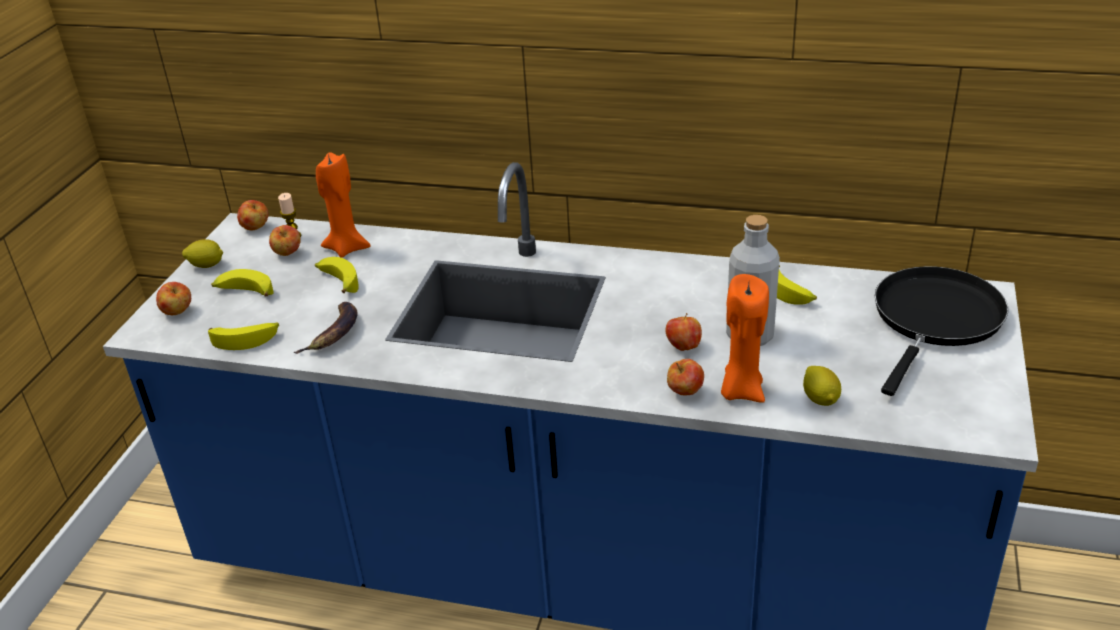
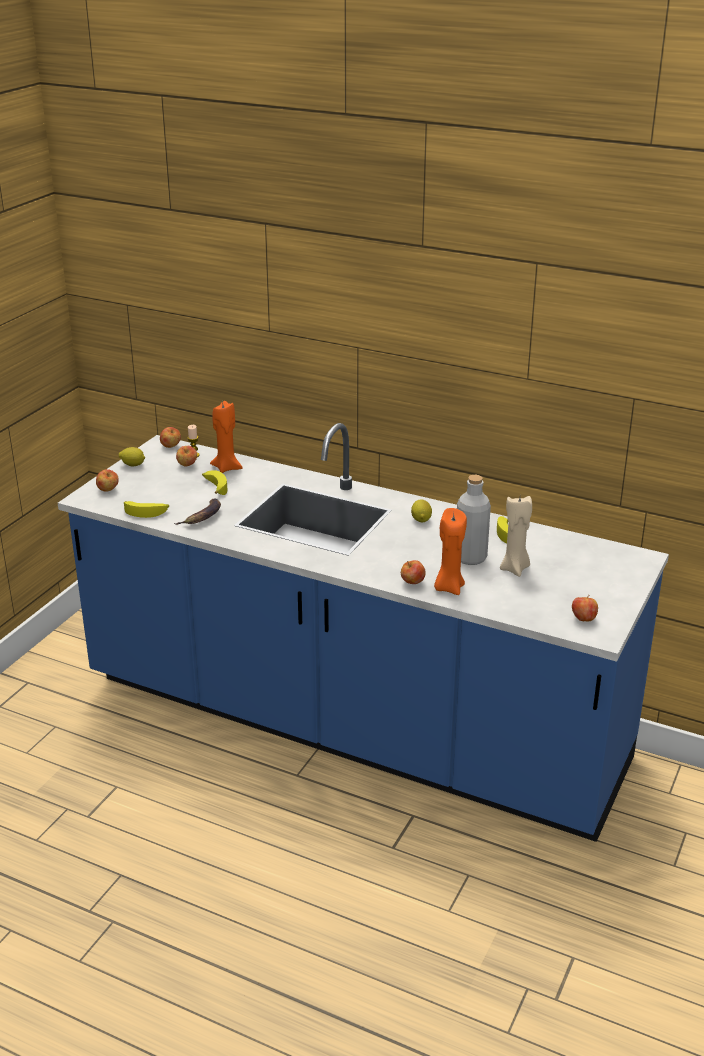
camera: 10 degrees right, 5 degrees down
banana [211,269,274,296] -> none
apple [665,313,702,351] -> apple moved to [572,595,598,621]
lemon [803,366,841,406] -> lemon moved to [411,499,432,522]
black frying pan [875,266,1008,396] -> none
none -> beige candle [500,496,532,577]

